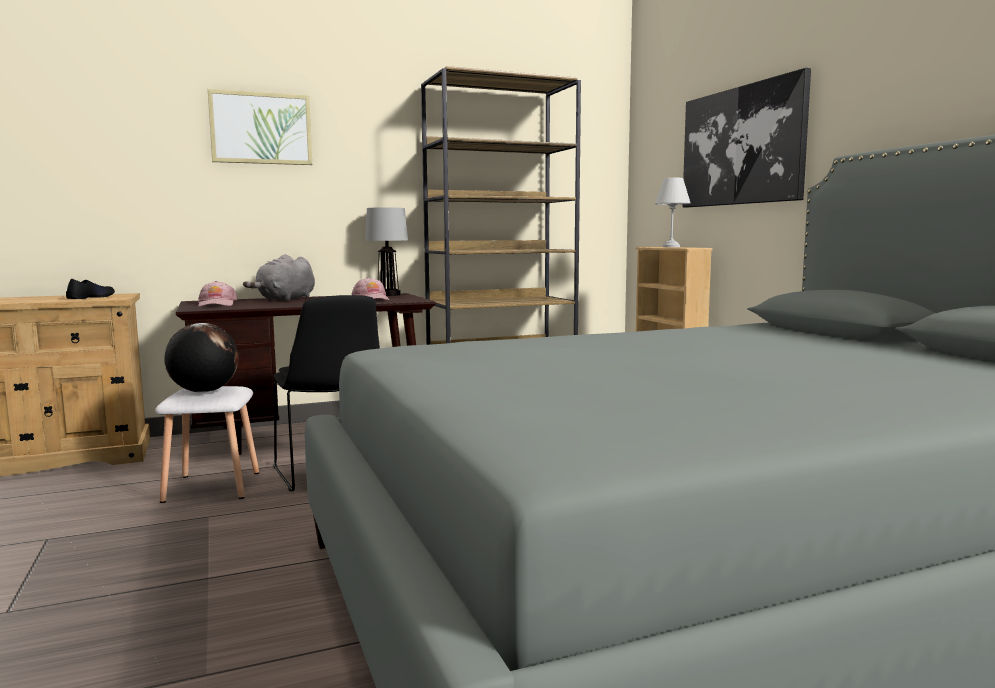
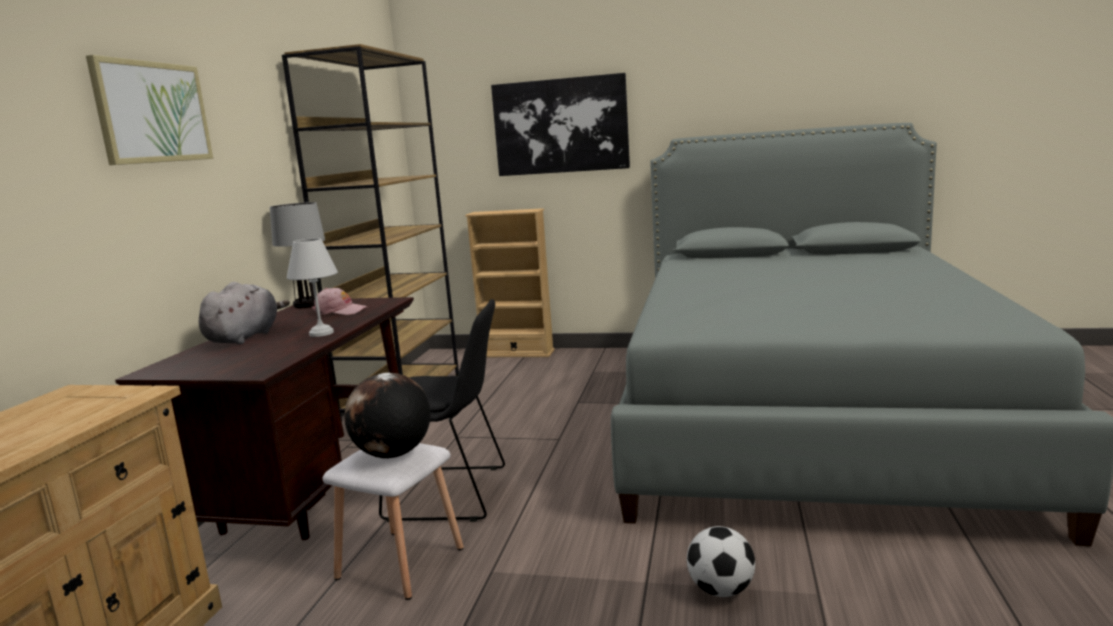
camera: 55 degrees left, 5 degrees up
black shoe [66,279,115,299] -> none
pink cap [198,281,237,307] -> none
grey plush toy [243,254,315,301] -> grey plush toy turned 135 degrees counterclockwise [198,282,290,344]
white table lamp [655,178,690,247] -> white table lamp moved to [287,238,338,337]
none -> football [687,526,755,597]

